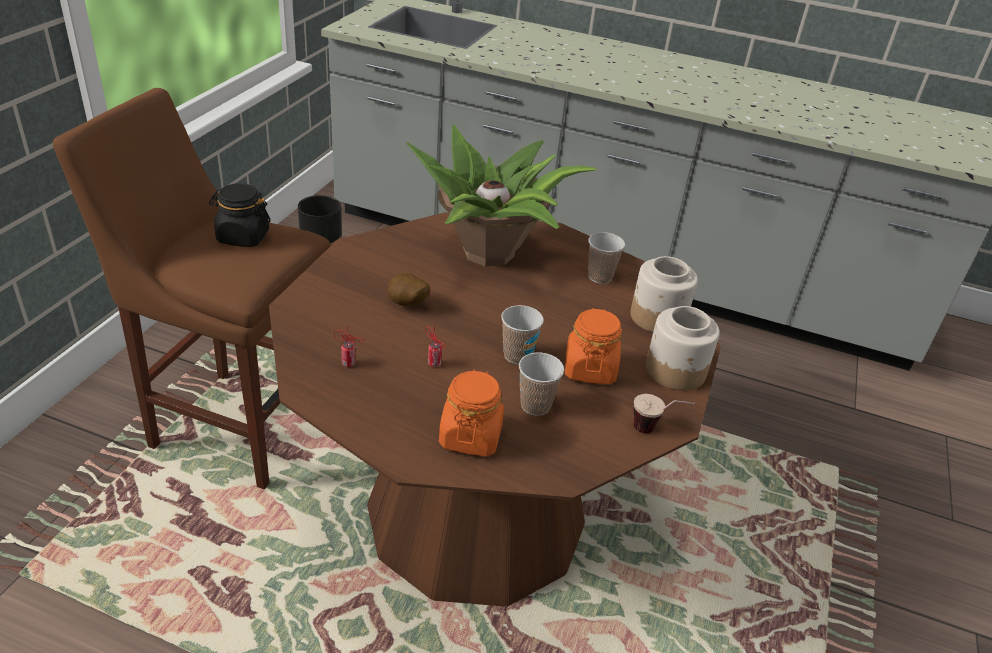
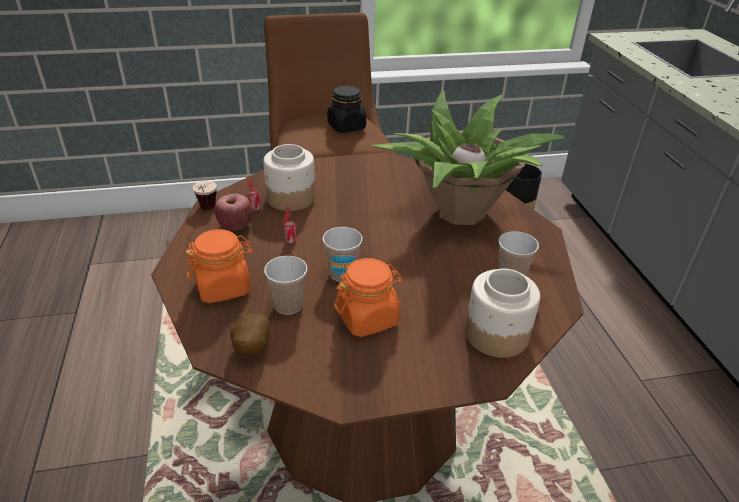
camera: 60 degrees right, 0 degrees up
potato [387,273,430,306] -> potato moved to [231,313,270,355]
cup [634,394,695,433] -> cup moved to [193,181,217,210]
jar [646,306,720,391] -> jar moved to [263,144,315,211]
none -> apple [214,194,253,230]

